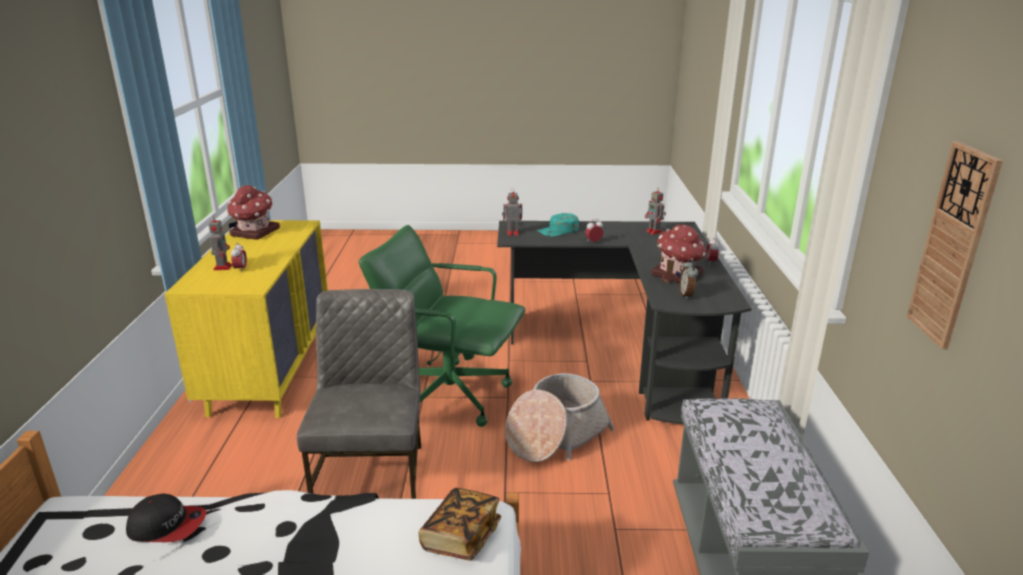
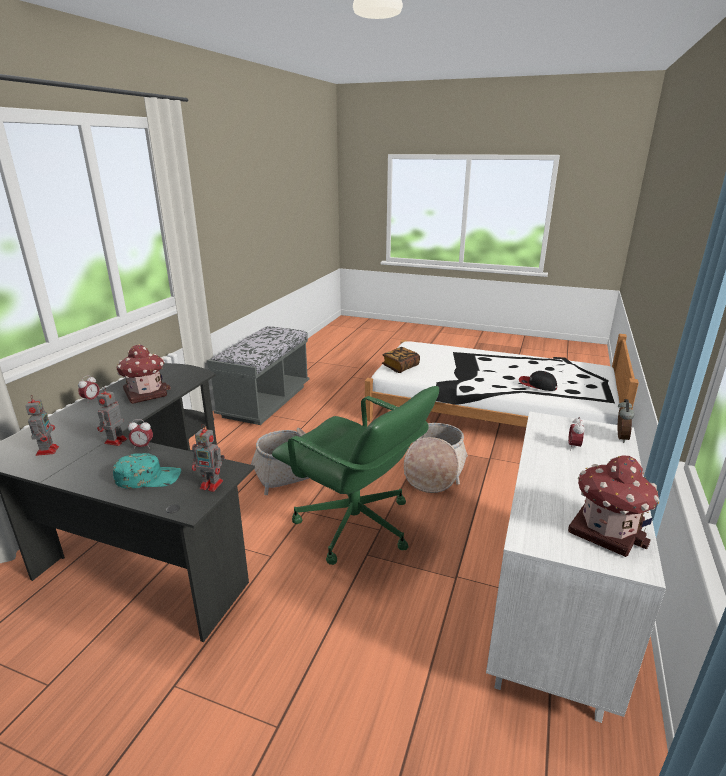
camera: 160 degrees left, 0 degrees up
yellow dresser [164,220,328,418] -> white dresser [486,411,666,723]
toy robot [209,215,232,270] -> toy robot moved to [97,388,127,446]
grey chair [297,289,421,499] -> basket [404,423,468,493]
alarm clock [679,259,698,299] -> alarm clock moved to [618,399,635,443]
wall clock [907,141,1003,349] -> none

